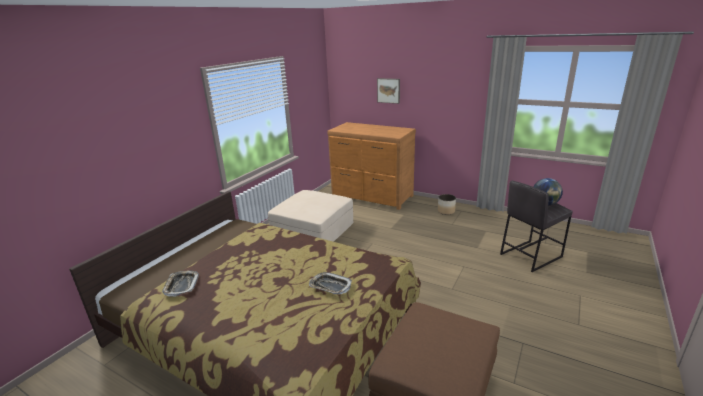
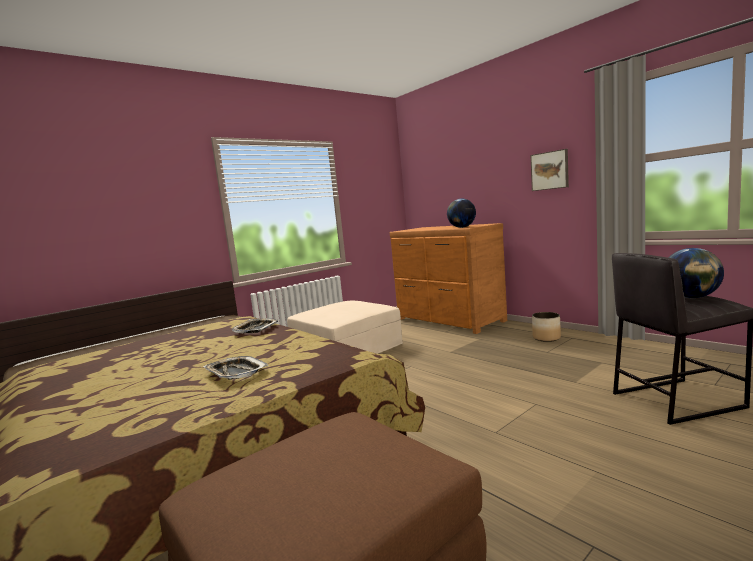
camera: 20 degrees right, 15 degrees down
tray [162,271,199,297] -> tray moved to [232,318,278,333]
picture [377,78,400,104] -> picture moved to [530,149,569,191]
none -> globe [447,199,476,228]

